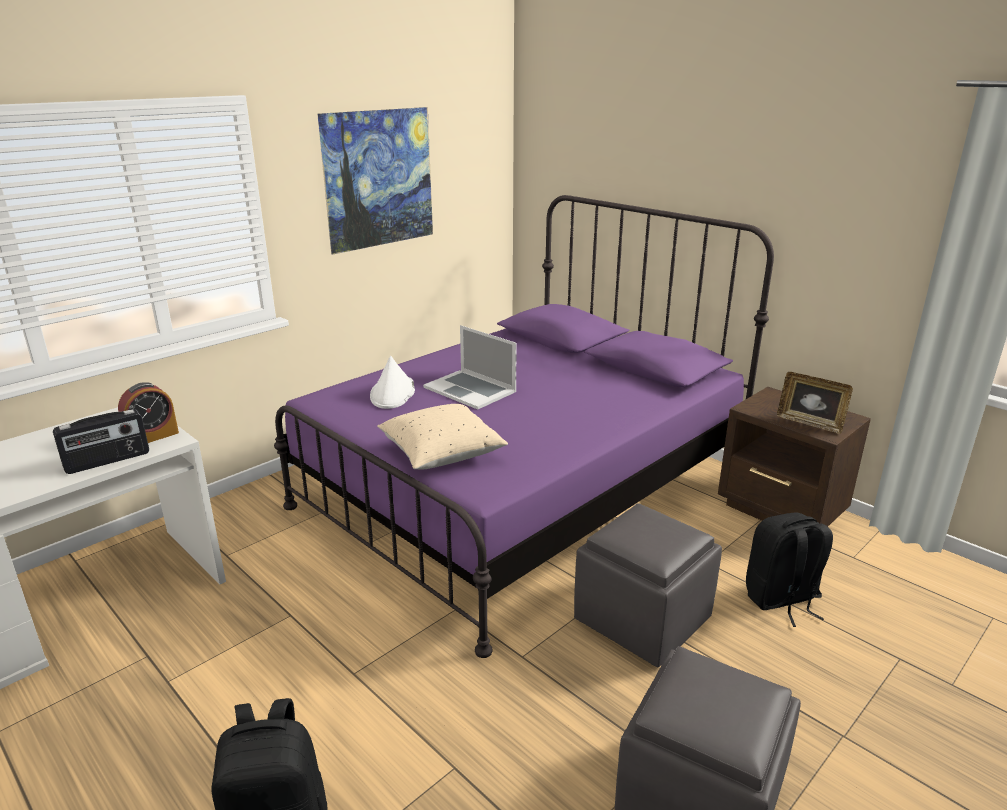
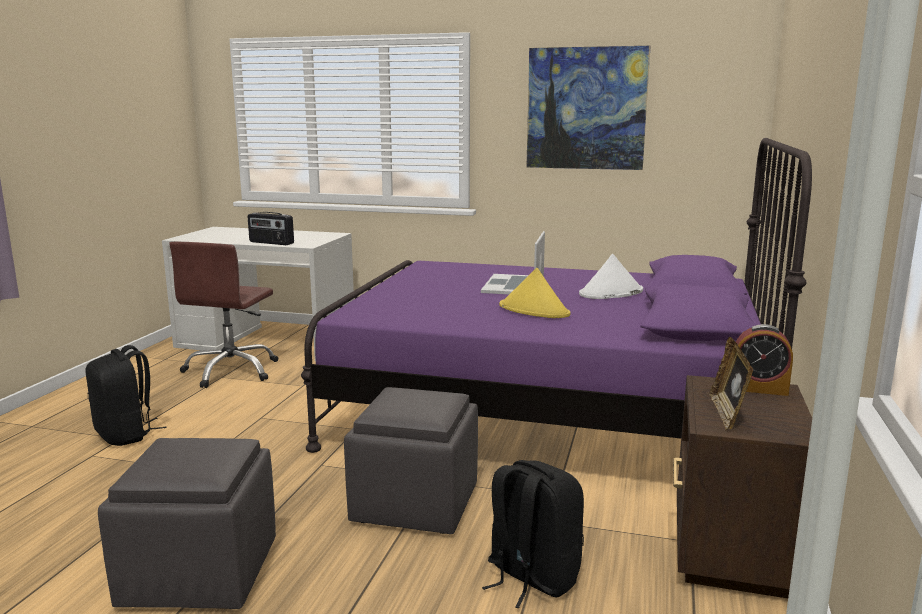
camera: 60 degrees right, 10 degrees down
alarm clock [118,382,179,443] -> alarm clock moved to [736,324,793,396]
white hat [370,356,415,409] -> white hat moved to [579,254,643,299]
beige pillow [377,404,508,470] -> none
none -> brown office chair [169,242,278,388]
none -> yellow hat [499,268,570,318]

